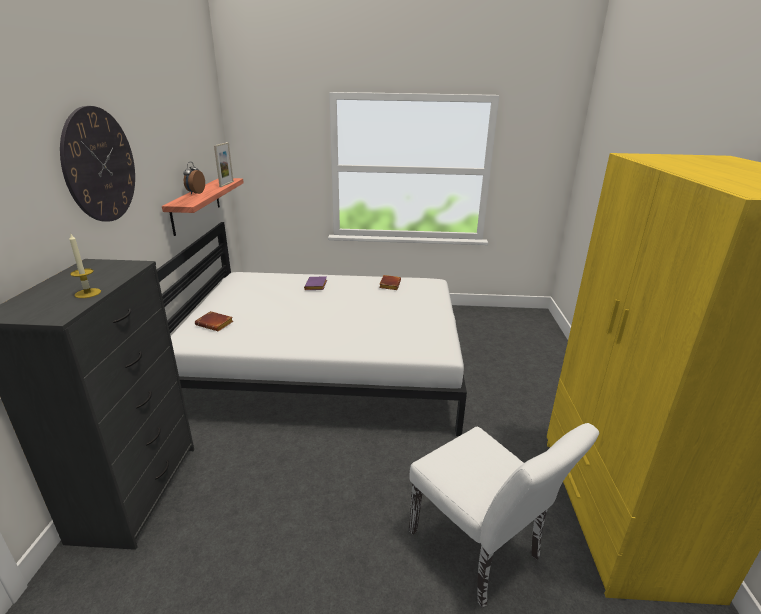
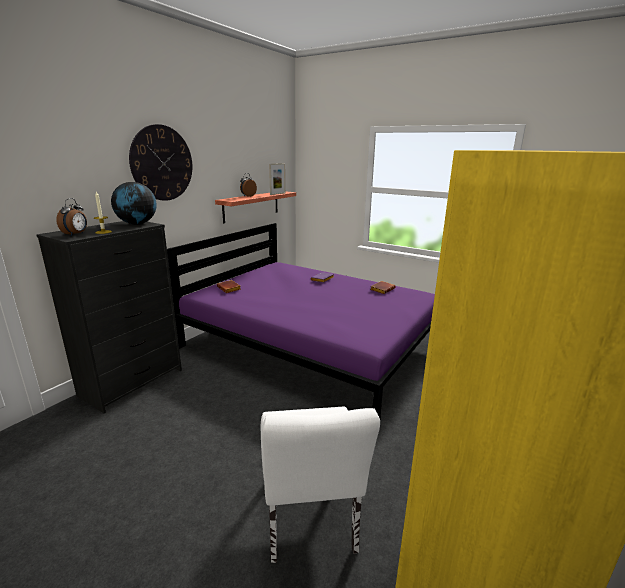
camera: 30 degrees right, 5 degrees down
white bed [157,222,467,436] -> purple bed [167,223,435,418]
none -> alarm clock [56,198,87,236]
none -> globe [111,182,157,225]

